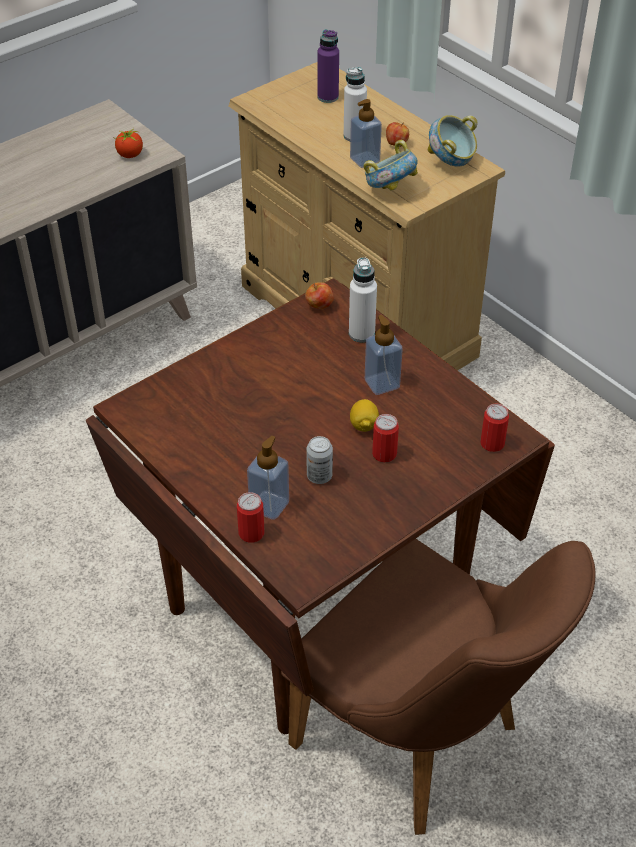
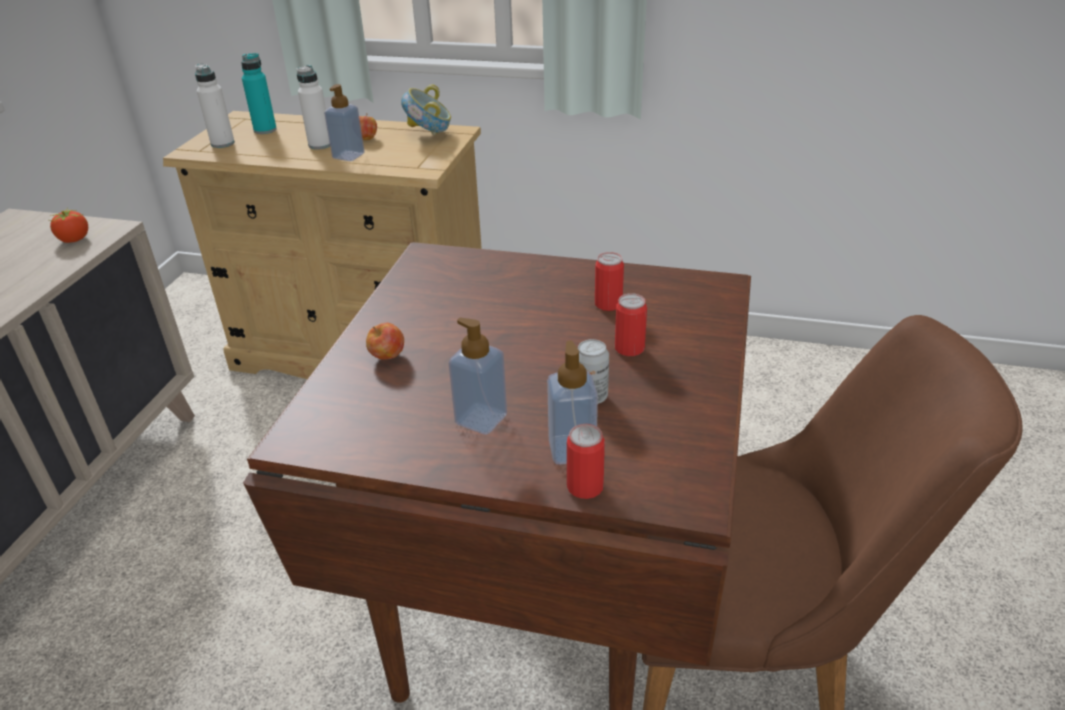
camera: 35 degrees left, 10 degrees down
apple [305,282,334,309] -> apple moved to [366,323,404,360]
purple bottle [317,29,339,103] -> turquoise bottle [241,53,277,134]
white bottle [349,258,377,343] -> white bottle moved to [195,64,235,148]
lemon [350,399,379,432] -> none
bowl [363,140,418,191] -> none
soap dispenser [365,315,402,395] -> soap dispenser moved to [449,317,507,435]
can [480,404,509,452] -> can moved to [595,252,624,311]

